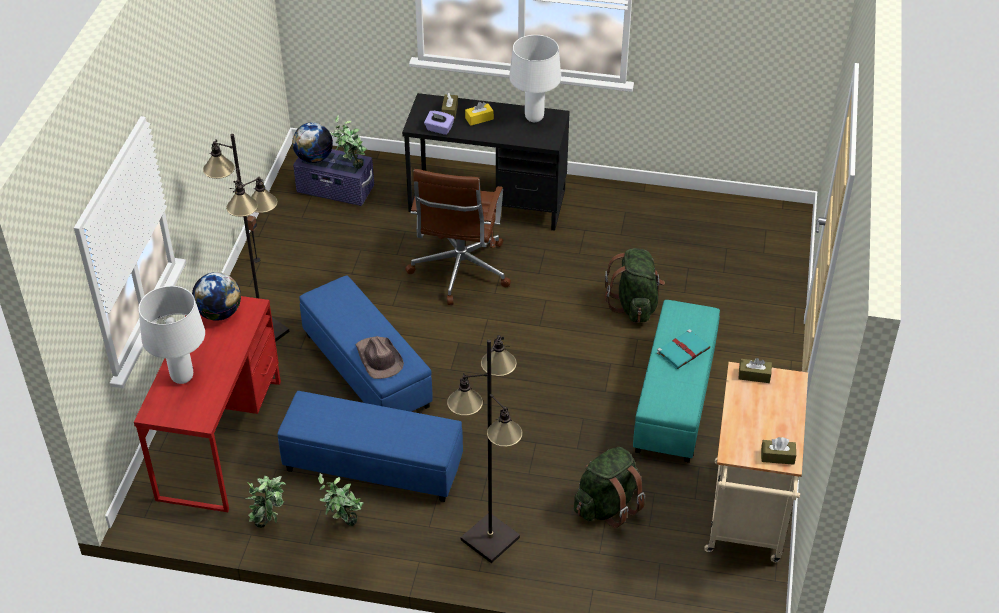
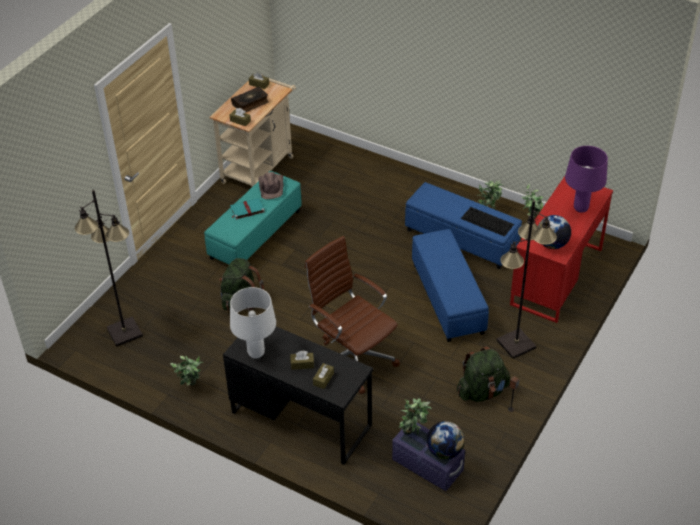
camera: 160 degrees left, 0 degrees up
white table lamp [139,286,205,384] -> purple table lamp [565,146,608,213]
brown hat [355,336,404,379] -> brown hat moved to [259,172,284,199]
brown office chair [405,169,511,305] -> brown office chair turned 75 degrees counterclockwise [305,236,400,394]
purple tissue box [424,111,454,135] -> none
black floor lamp [447,335,523,563] -> black floor lamp moved to [75,190,143,347]
yellow tissue box [465,102,494,126] -> brown tissue box [290,351,314,370]
green backpack [574,447,645,528] -> green backpack moved to [457,347,510,402]
none -> potted plant [170,356,203,386]
none -> book [231,87,268,112]
none -> keyboard [461,207,514,237]

